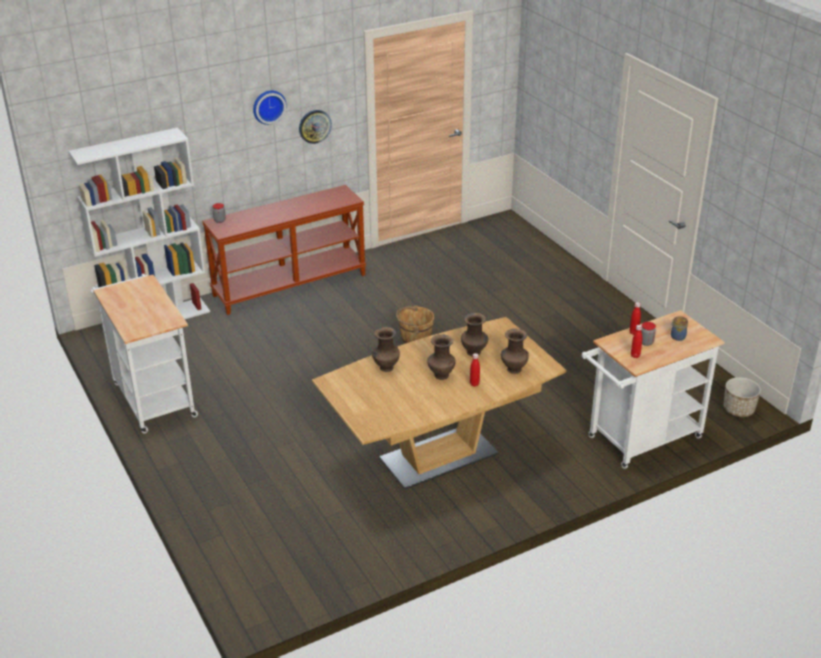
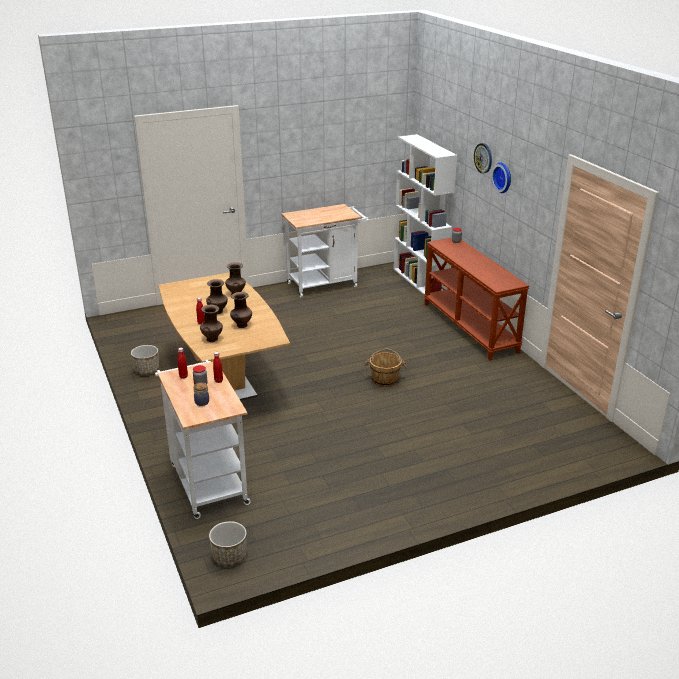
camera: 95 degrees right, 5 degrees down
wall clock [299,110,332,144] -> wall clock moved to [474,143,492,173]
none -> planter [131,345,159,375]

